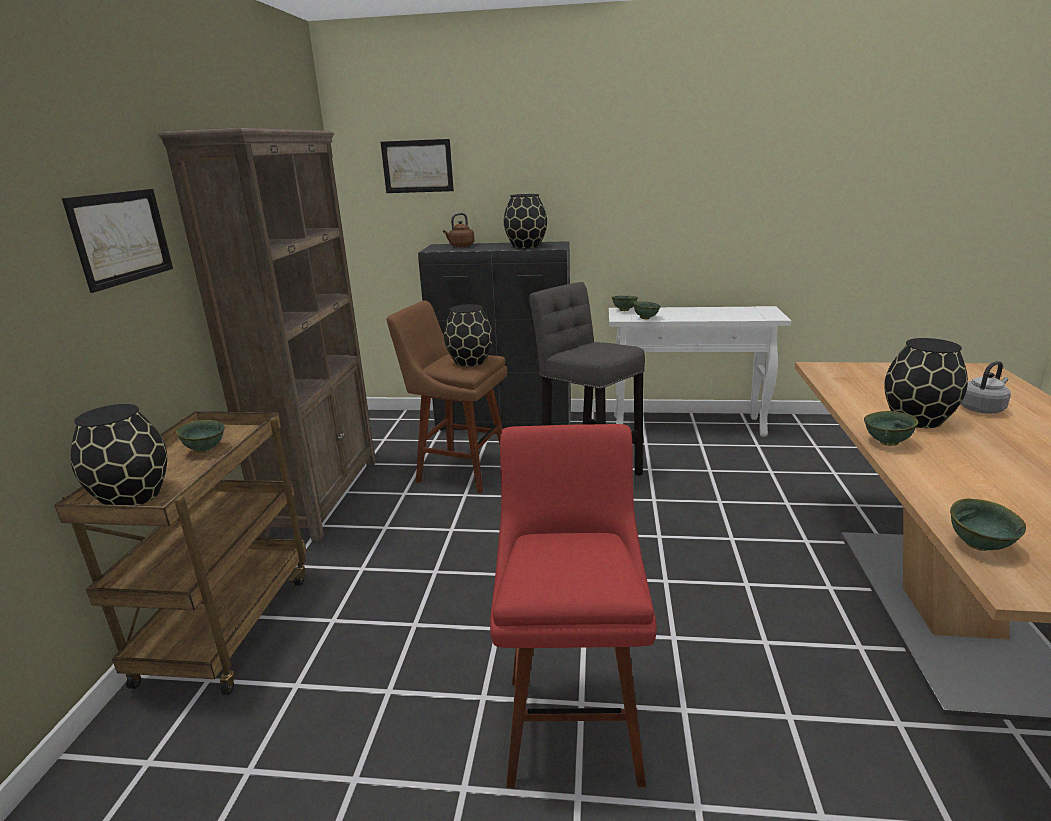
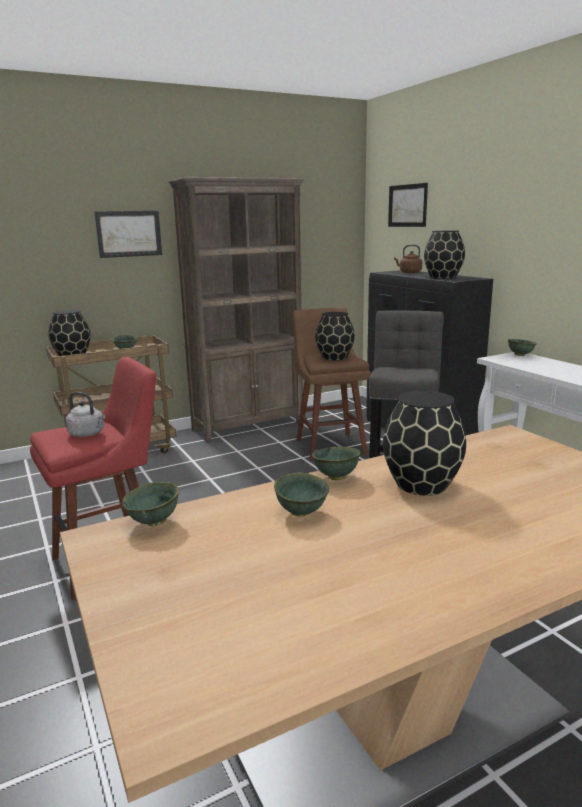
camera: 55 degrees right, 5 degrees down
green bowl [633,301,661,320] -> green bowl moved to [274,472,329,516]
grey kettle [961,361,1011,414] -> grey kettle moved to [66,392,105,437]

